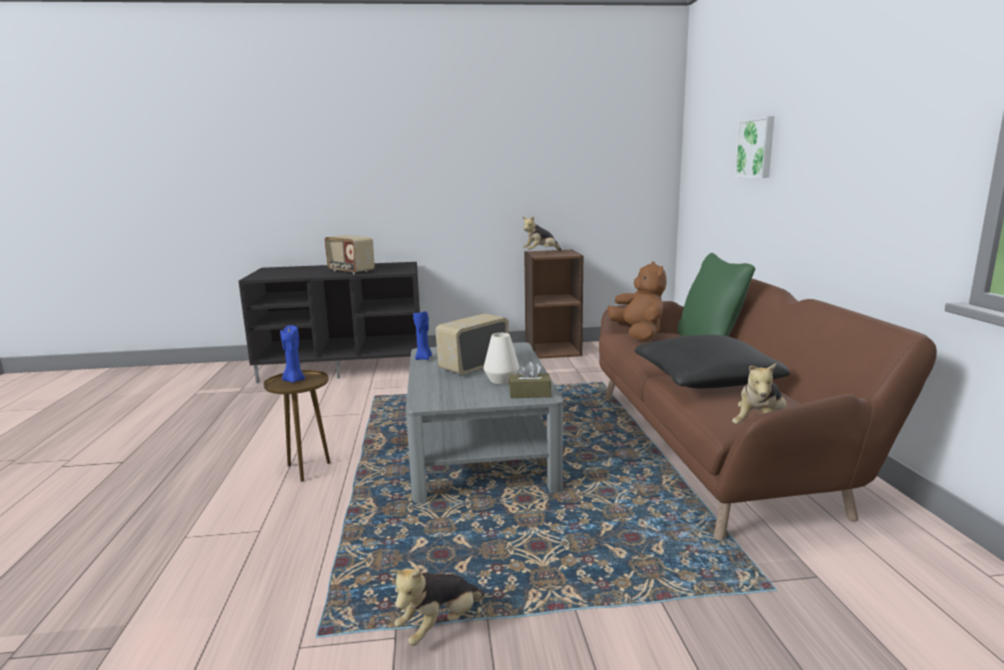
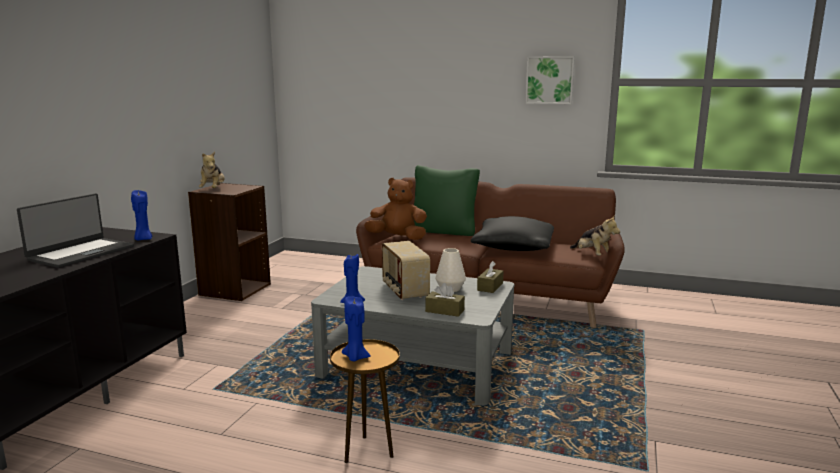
camera: 65 degrees left, 0 degrees up
radio [325,235,375,274] -> laptop [17,193,134,268]
plush toy [390,568,484,646] -> none
picture [734,116,774,178] -> picture moved to [525,56,575,104]
none -> blue candle [131,190,152,240]
none -> brown tissue box [425,283,465,317]

